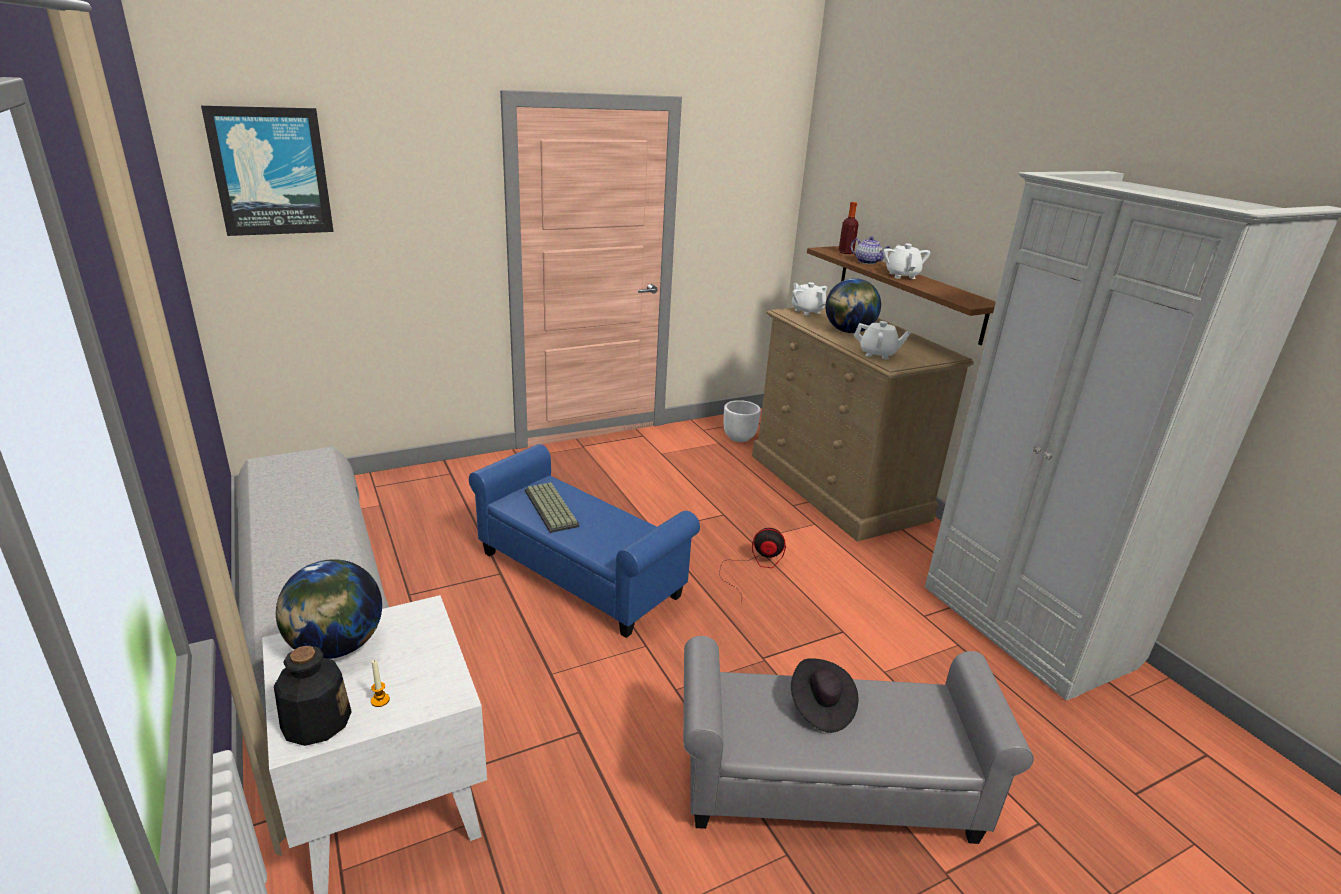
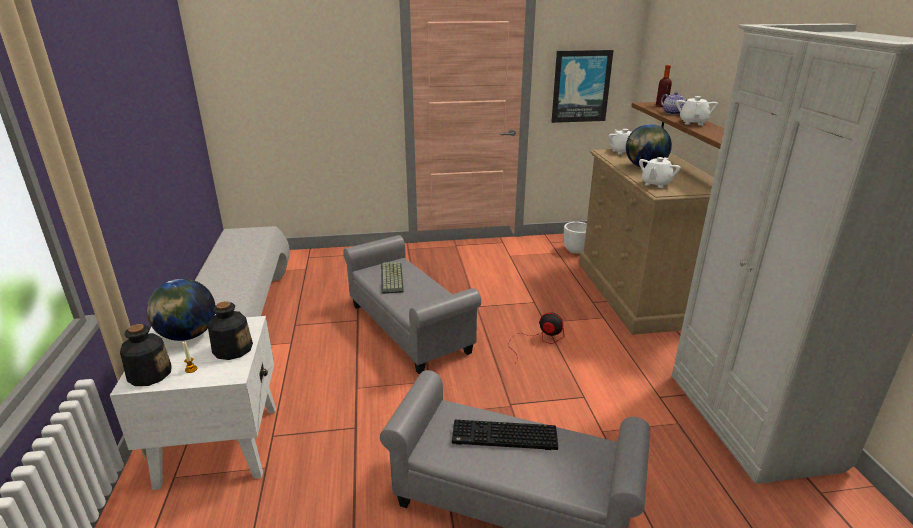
camera: 20 degrees right, 0 degrees up
picture [201,105,334,236] -> picture moved to [551,50,613,123]
blue ottoman [469,444,700,638] -> grey ottoman [343,235,481,374]
black hat [791,658,858,733] -> keyboard [452,420,558,450]
white teapot [853,321,911,359] -> white teapot turned 90 degrees clockwise [639,157,680,188]
none -> bottle [208,301,253,360]

